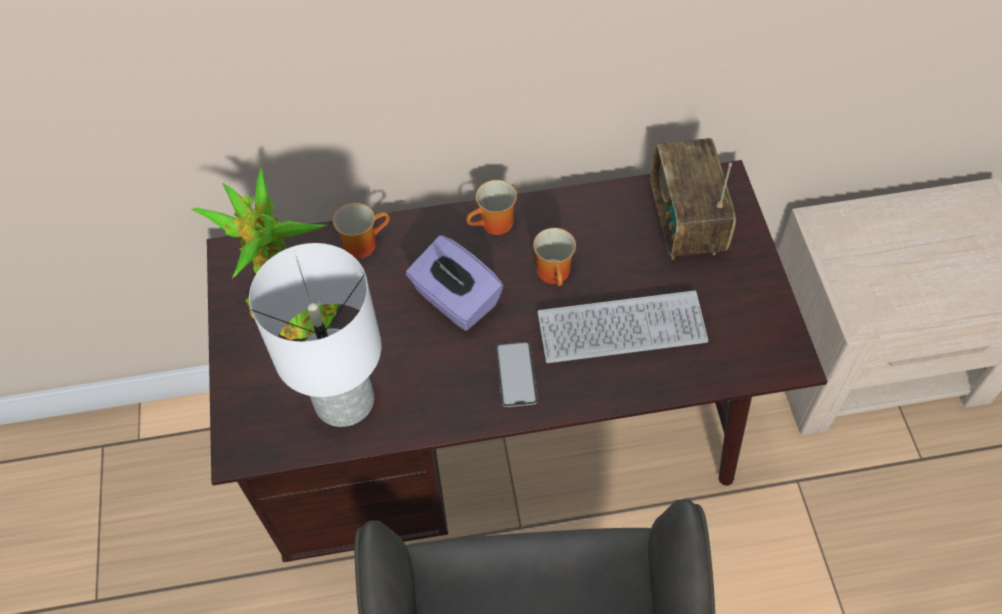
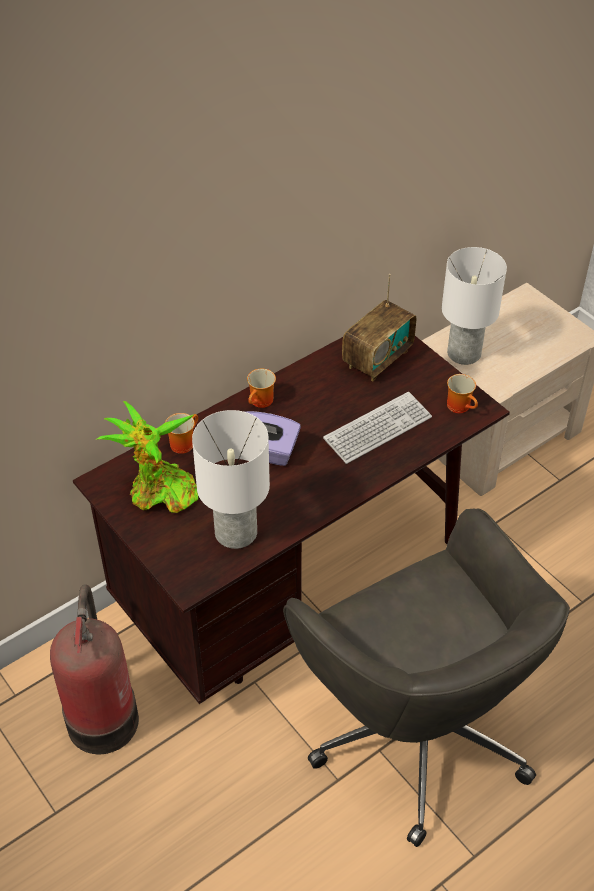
camera: 30 degrees left, 10 degrees down
phone [496,341,538,407] -> none
mug [533,228,576,286] -> mug moved to [447,374,478,413]
radio [650,138,736,260] -> radio turned 105 degrees counterclockwise [342,274,416,382]
none -> fire extinguisher [50,584,139,754]
none -> white table lamp [442,247,507,365]

